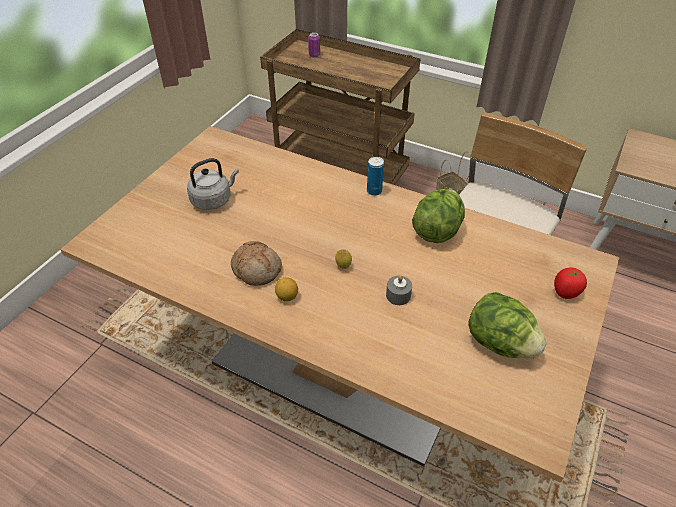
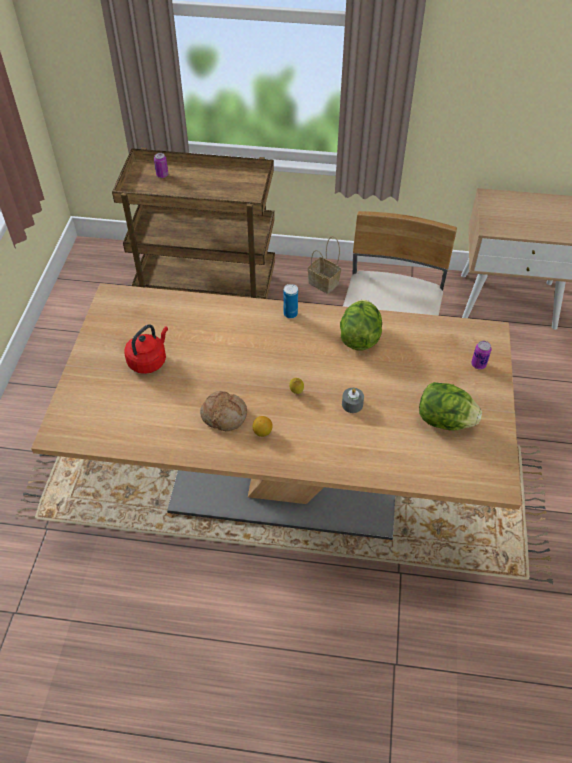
camera: 20 degrees left, 5 degrees up
grey kettle [187,158,239,210] -> red kettle [124,324,168,374]
tomato [554,268,587,299] -> can [471,341,492,369]

